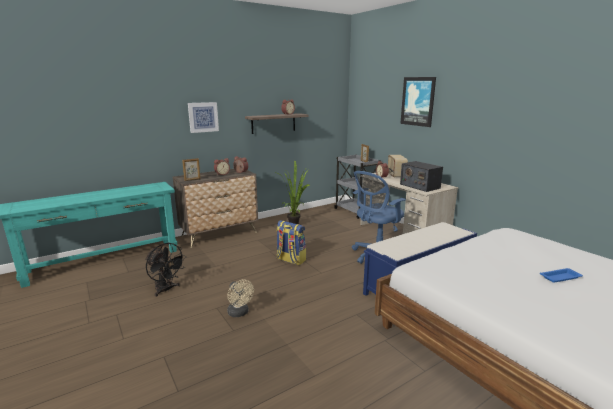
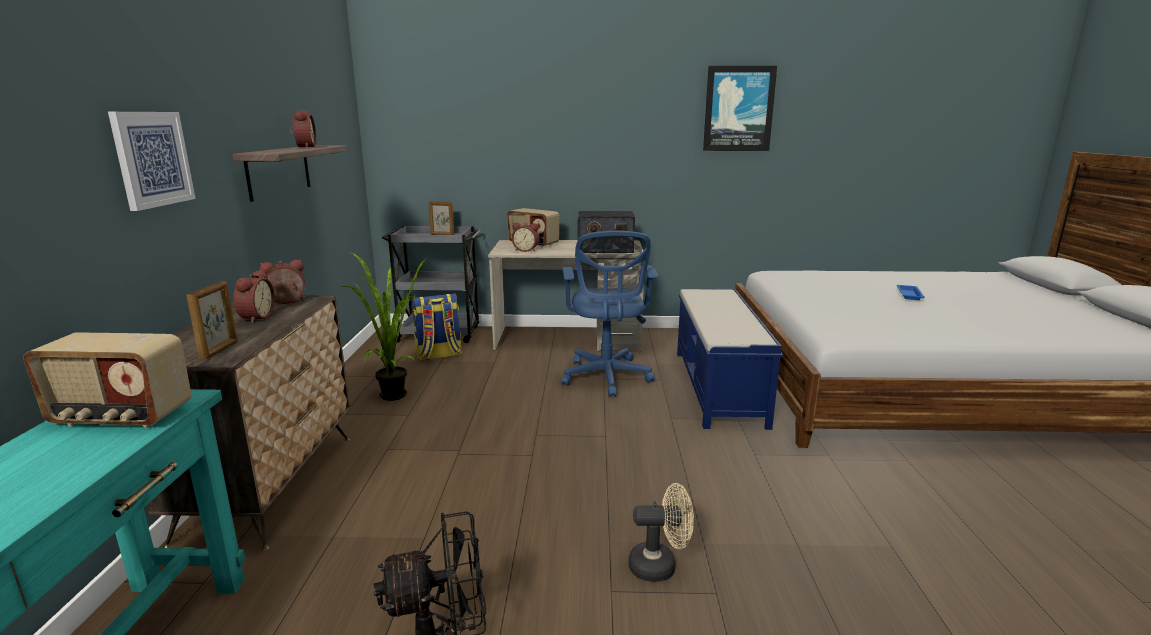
camera: 55 degrees left, 0 degrees up
backpack [276,220,306,265] -> backpack moved to [411,294,462,361]
picture [400,77,436,127] -> picture moved to [703,66,777,151]
none -> radio [23,332,192,428]

